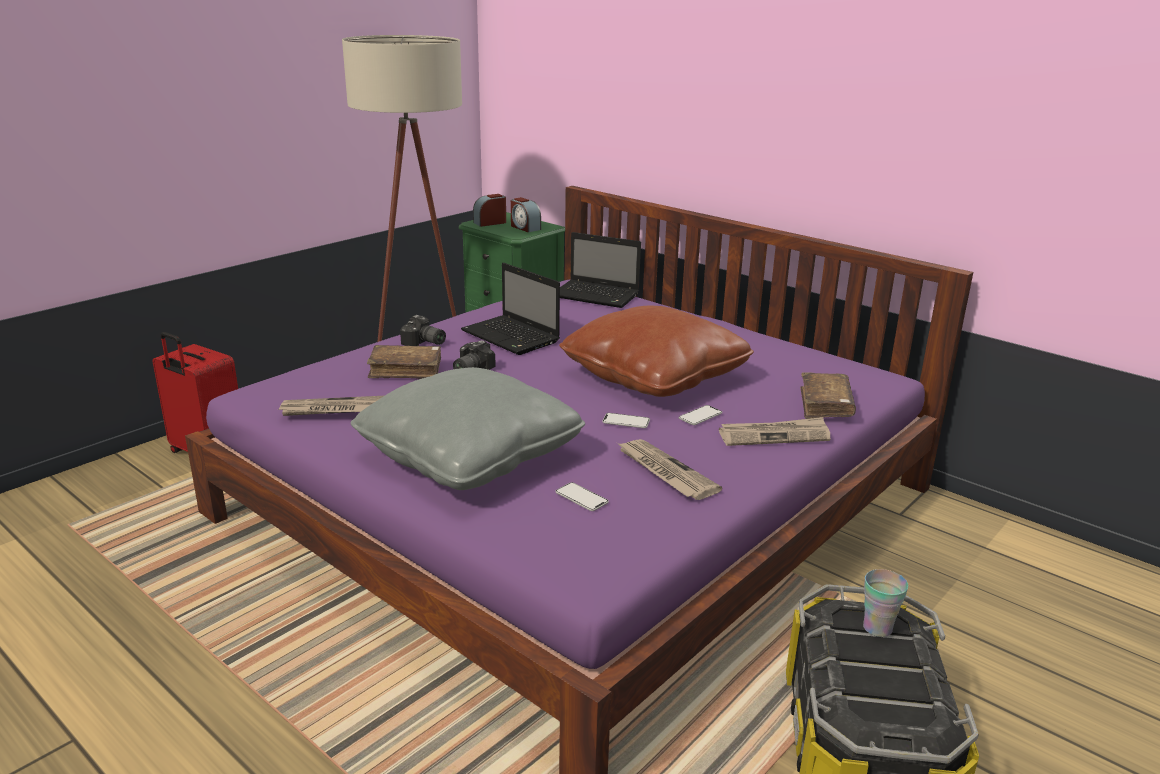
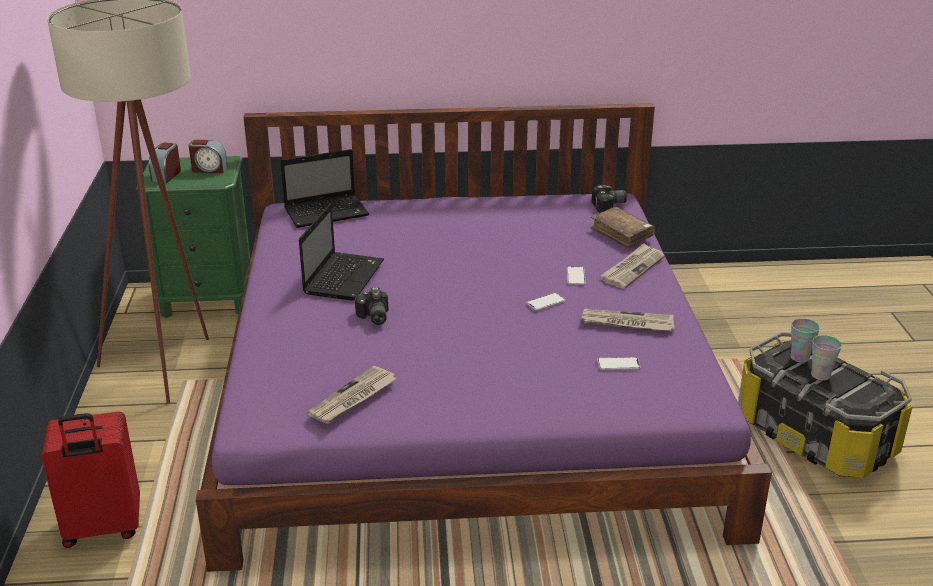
camera: 45 degrees left, 5 degrees up
grey pillow [351,367,585,490] -> none
brown book [367,345,441,379] -> none
camera [400,315,446,346] -> camera moved to [592,185,627,213]
laptop [461,263,560,355] -> laptop turned 75 degrees counterclockwise [299,204,384,301]
brown pillow [559,305,754,397] -> none
none -> cup [811,335,842,380]

